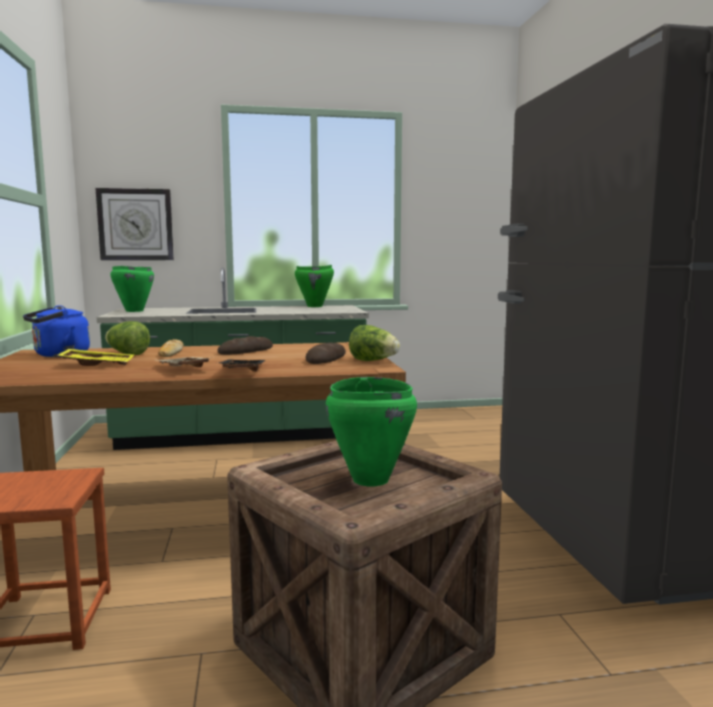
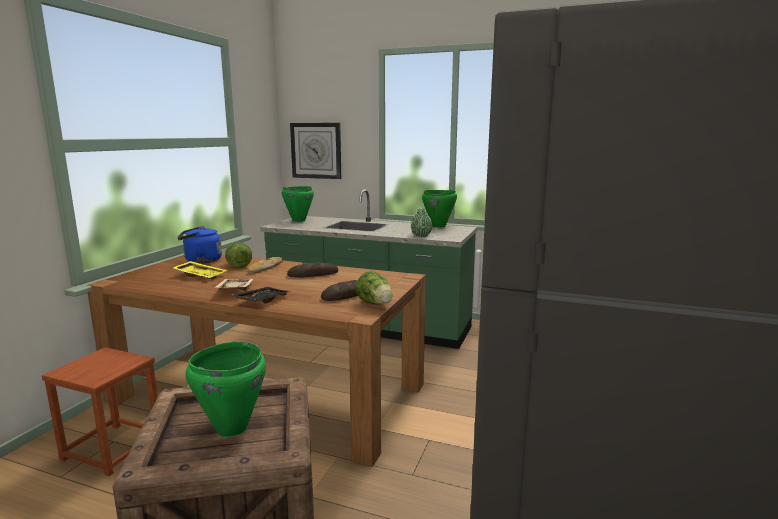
camera: 30 degrees right, 5 degrees up
none -> green vase [411,209,432,237]

